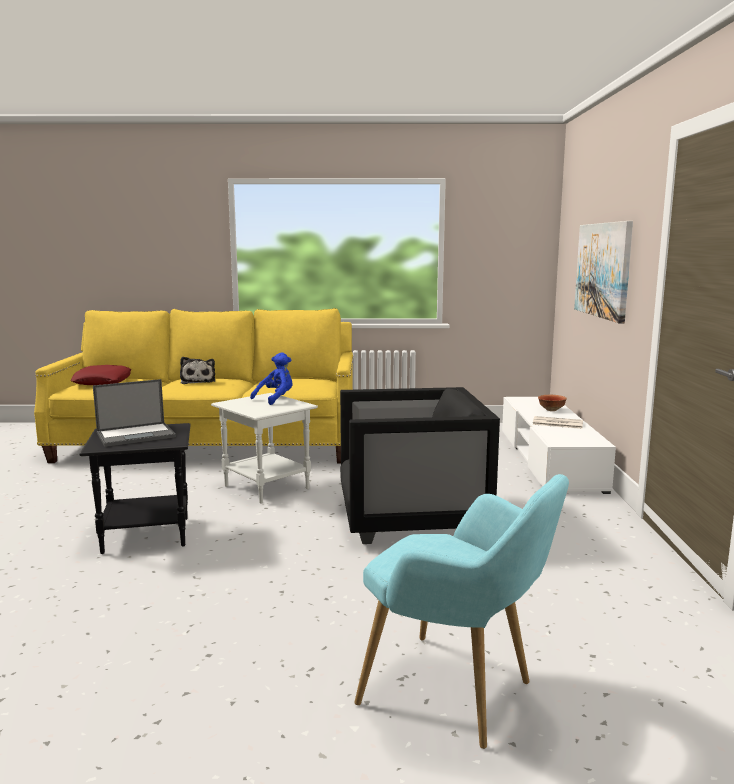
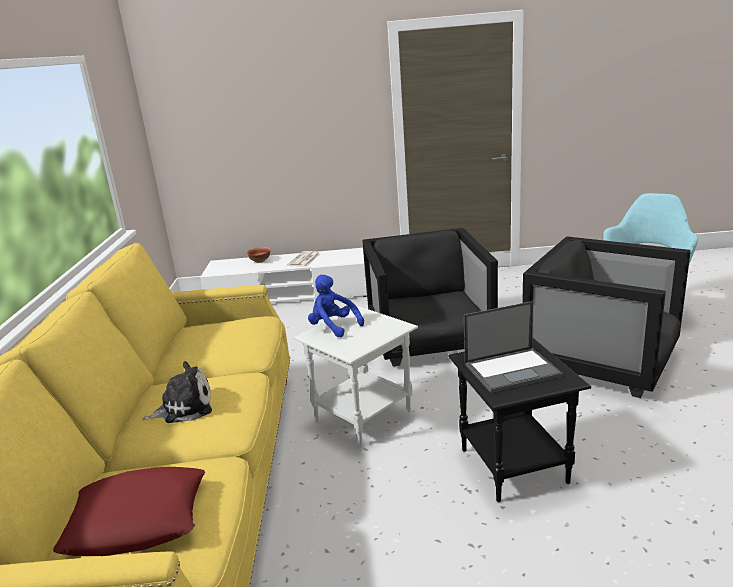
camera: 90 degrees left, 10 degrees up
laptop [93,379,176,447] -> laptop turned 105 degrees clockwise [464,301,563,393]
picture [574,221,633,323] -> none
none -> black armchair [522,236,691,398]

